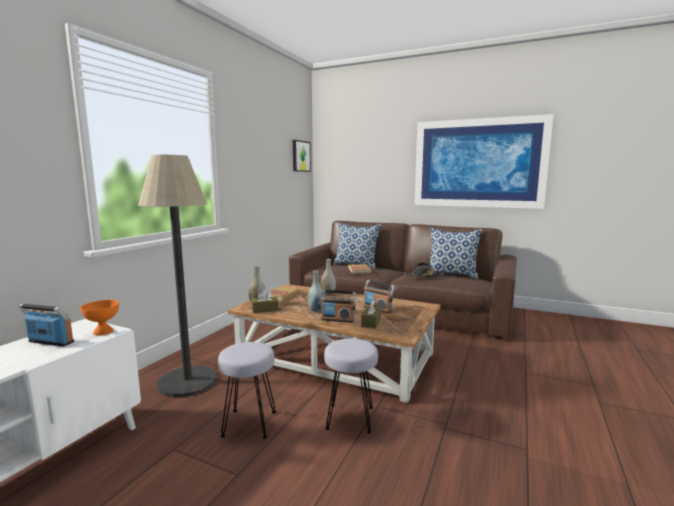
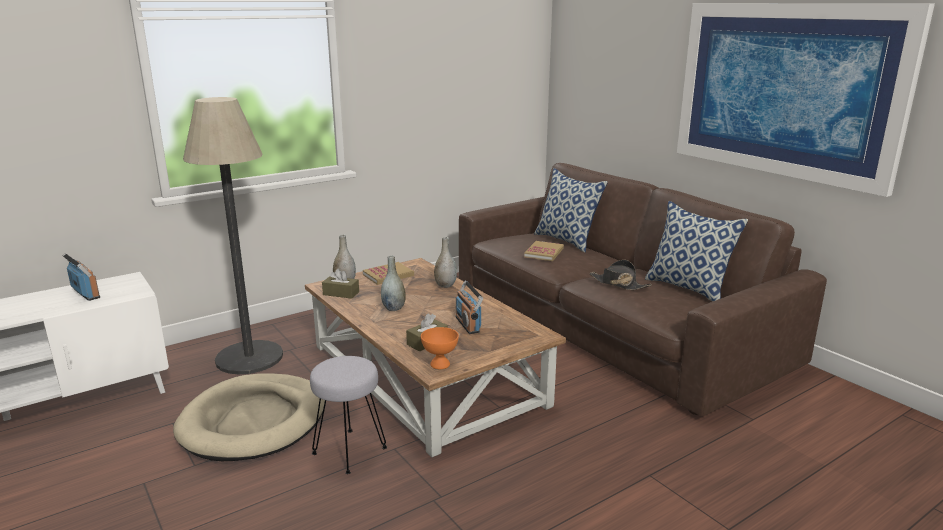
camera: 30 degrees right, 10 degrees up
orange bowl [80,300,119,336] -> orange bowl moved to [421,327,459,369]
grey stool [218,342,276,439] -> beige dog bed [173,373,325,461]
picture [293,140,311,172] -> none
radio [321,290,356,323] -> none

